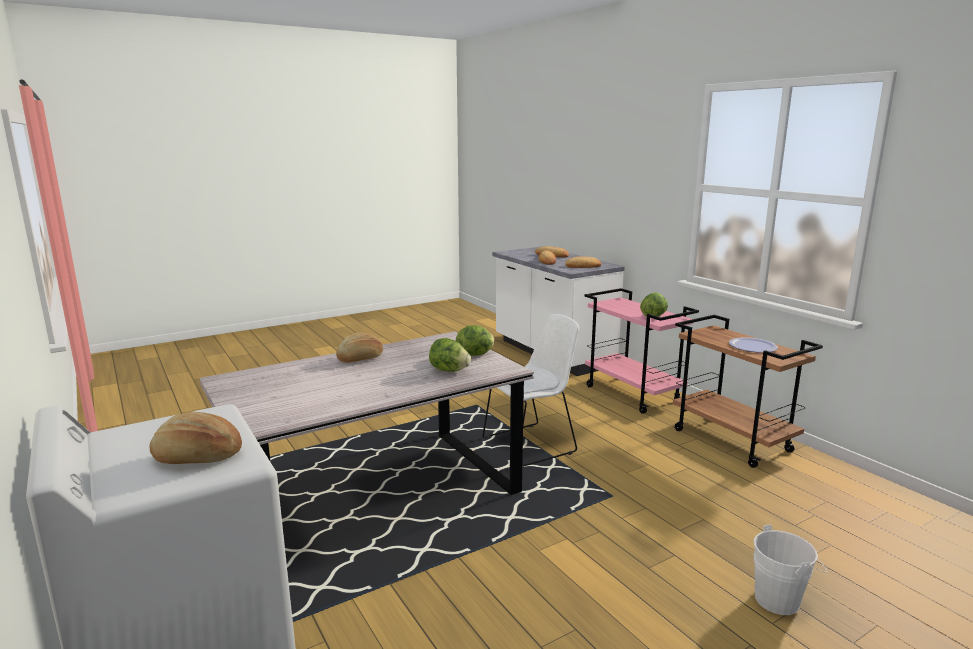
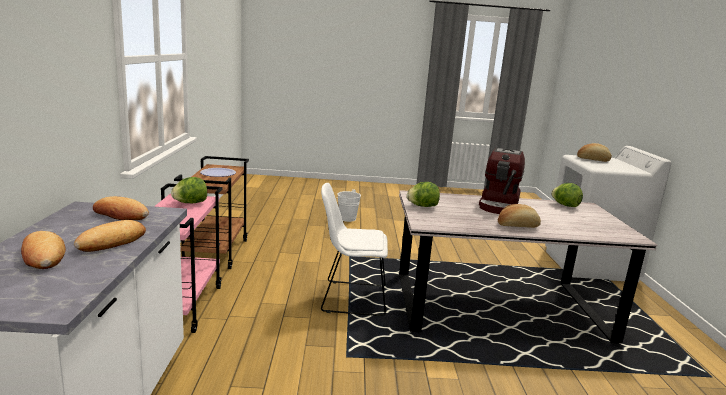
camera: 150 degrees left, 0 degrees up
lettuce [429,338,471,372] -> lettuce moved to [551,183,583,207]
none -> coffee machine [479,148,525,214]

